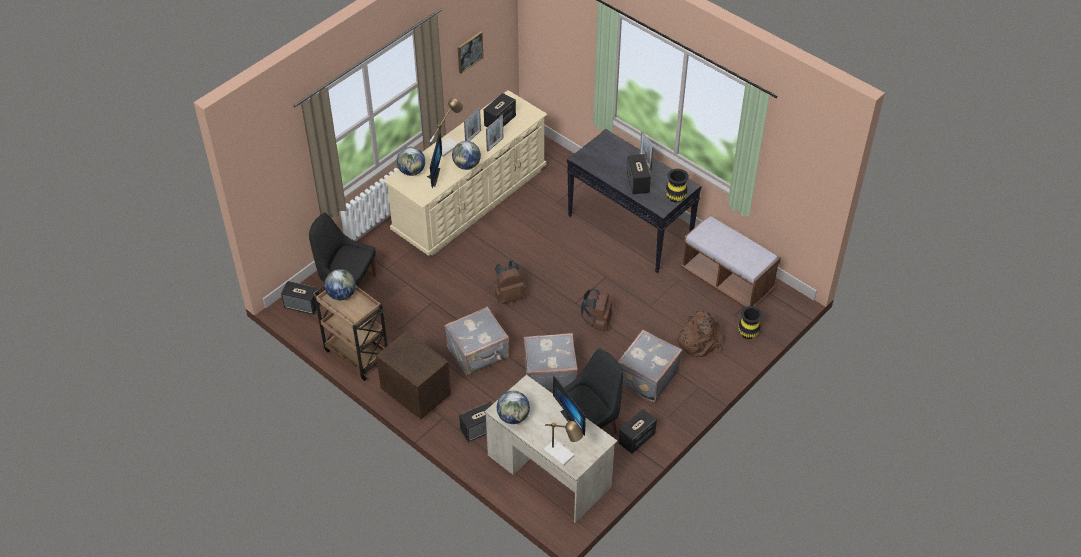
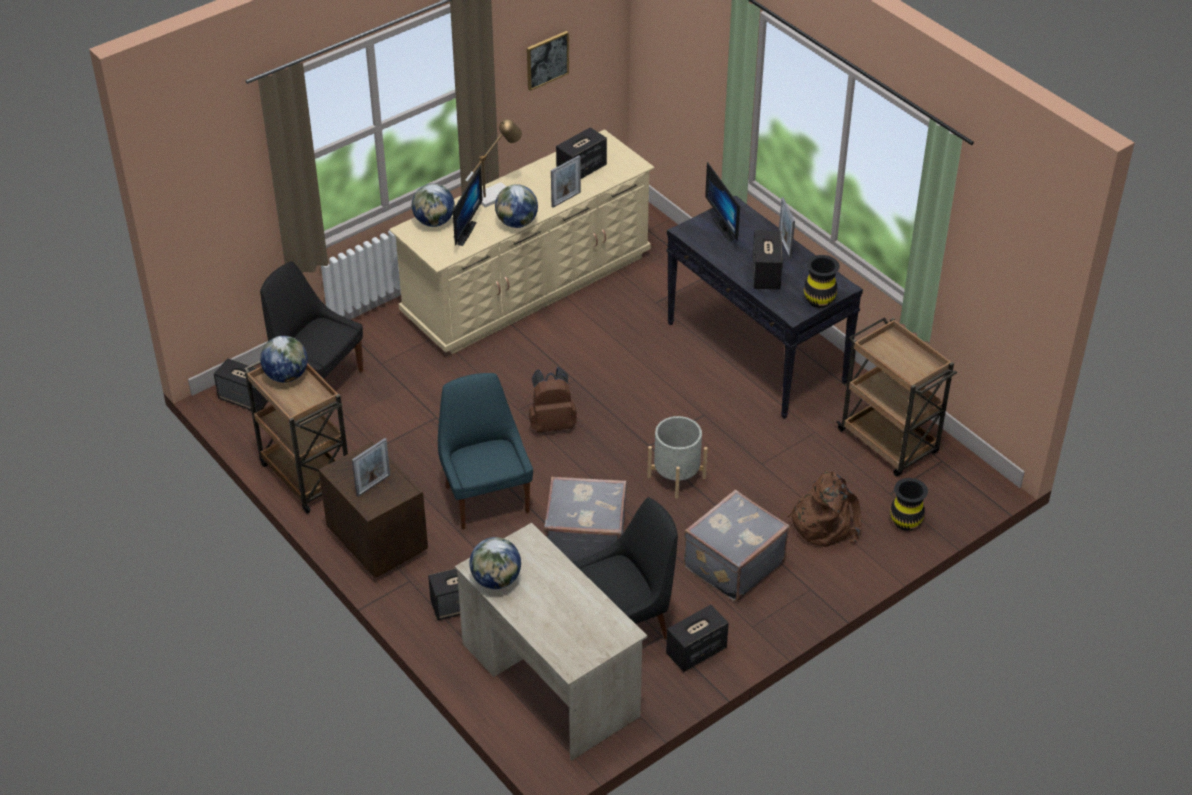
camera: 10 degrees right, 5 degrees down
grey suitcase [445,307,509,375] -> blue chair [438,373,533,530]
picture frame [464,108,481,141] -> picture frame moved to [352,438,390,497]
table lamp [540,420,583,466] -> none
monitor [553,375,586,436] -> monitor moved to [705,162,740,242]
brown backpack [581,288,612,331] -> grey planter [647,416,708,499]
brown bench [681,215,781,308] -> brown cart [837,317,957,476]

